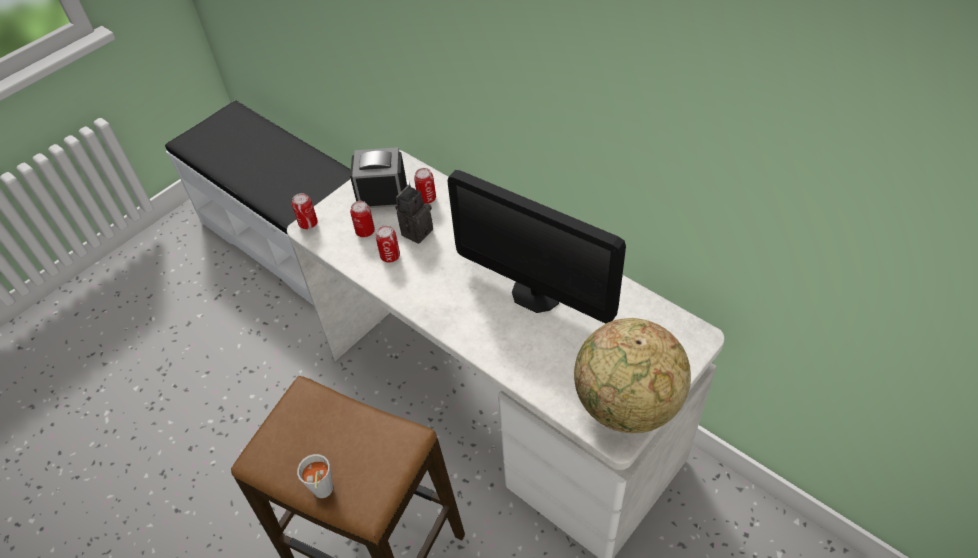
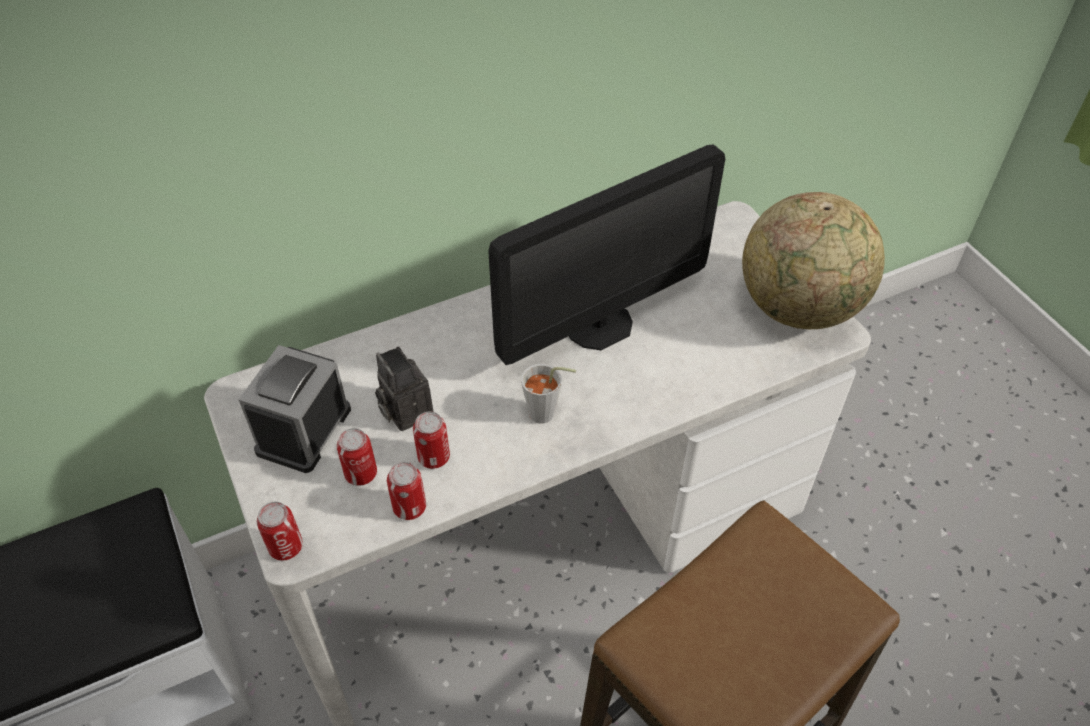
camera: 70 degrees left, 0 degrees up
grey cup [297,454,333,498] -> grey cup moved to [521,364,576,424]
can [414,168,436,204] -> can moved to [387,462,426,520]

